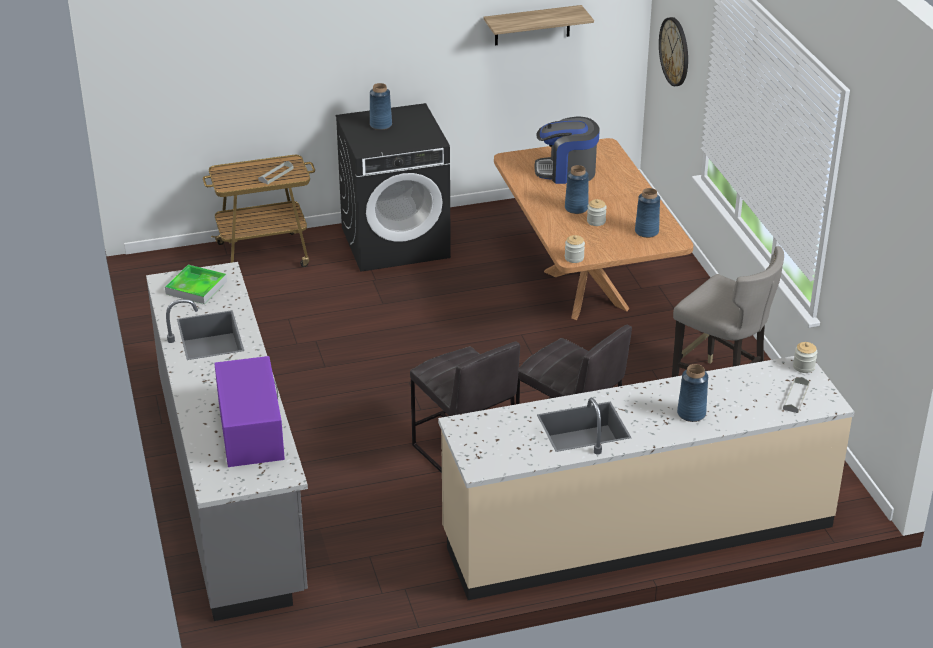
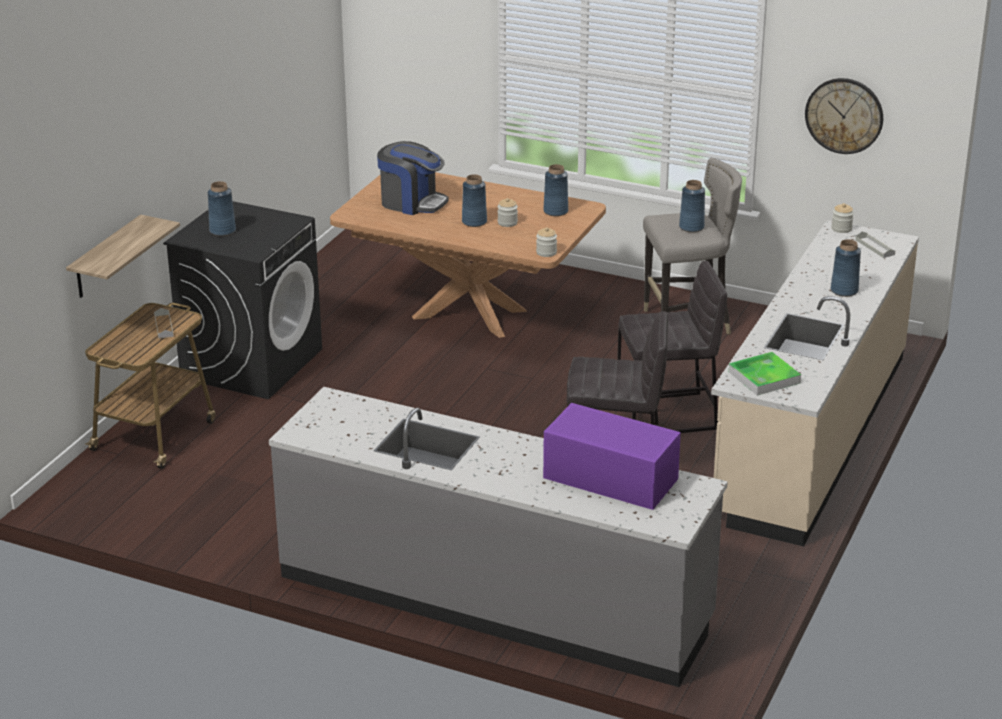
camera: 50 degrees left, 5 degrees down
tray [165,265,227,304] -> tray moved to [729,352,801,396]
shelf [484,5,594,46] -> shelf moved to [66,215,180,298]
coffee machine [535,117,600,184] -> coffee machine turned 105 degrees counterclockwise [377,141,449,215]
wall clock [659,17,688,86] -> wall clock moved to [805,78,883,154]
none -> blue vase [679,180,705,232]

